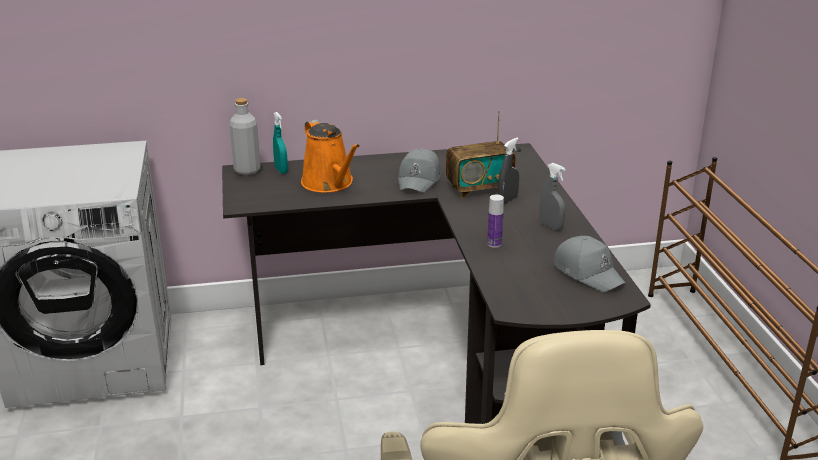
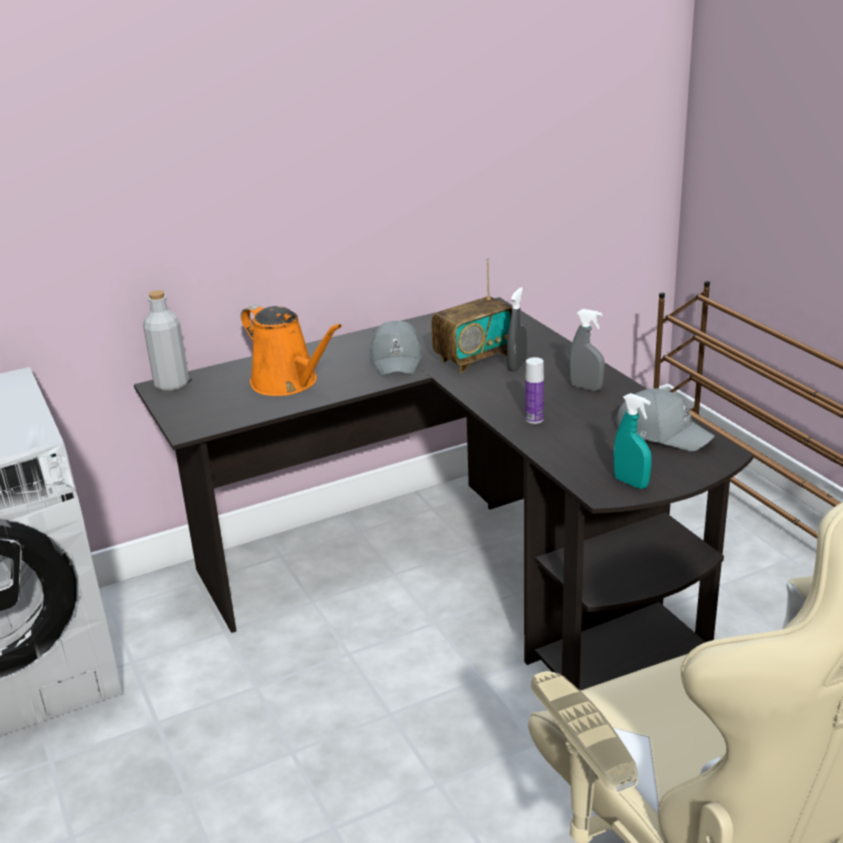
camera: 15 degrees left, 0 degrees up
turquoise spray bottle [273,112,288,174] -> turquoise spray bottle moved to [614,393,652,489]

